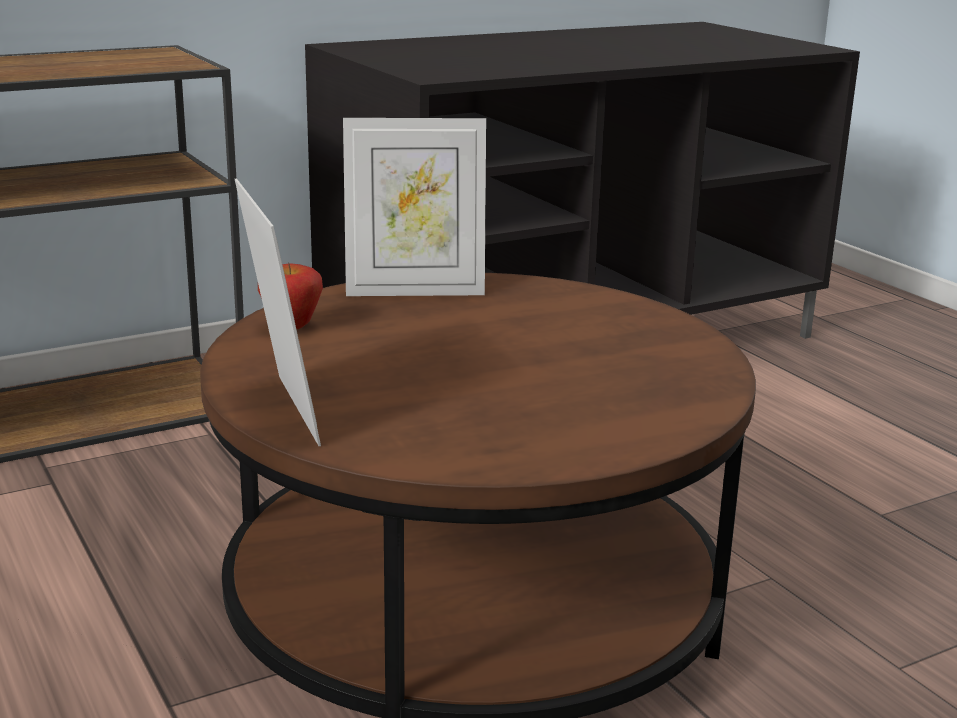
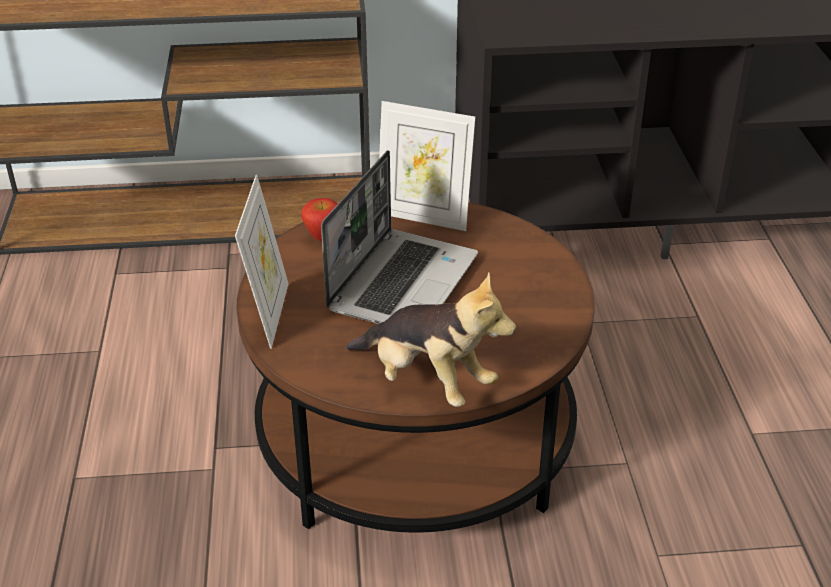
camera: 25 degrees right, 15 degrees up
none -> laptop [321,150,478,324]
none -> plush toy [346,273,516,407]

